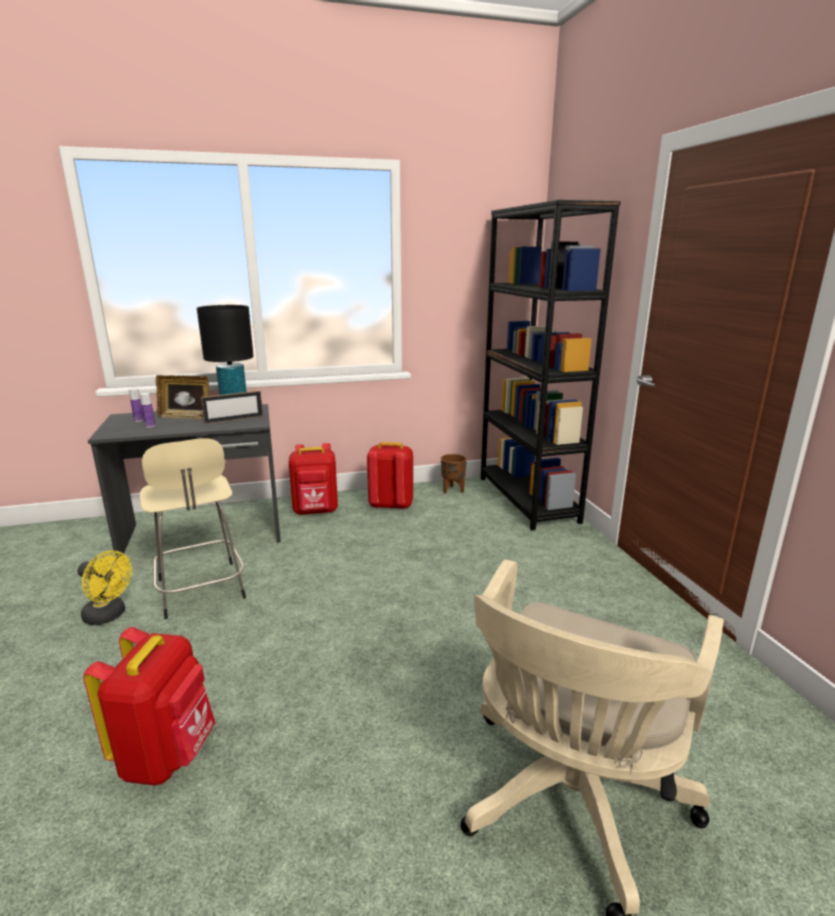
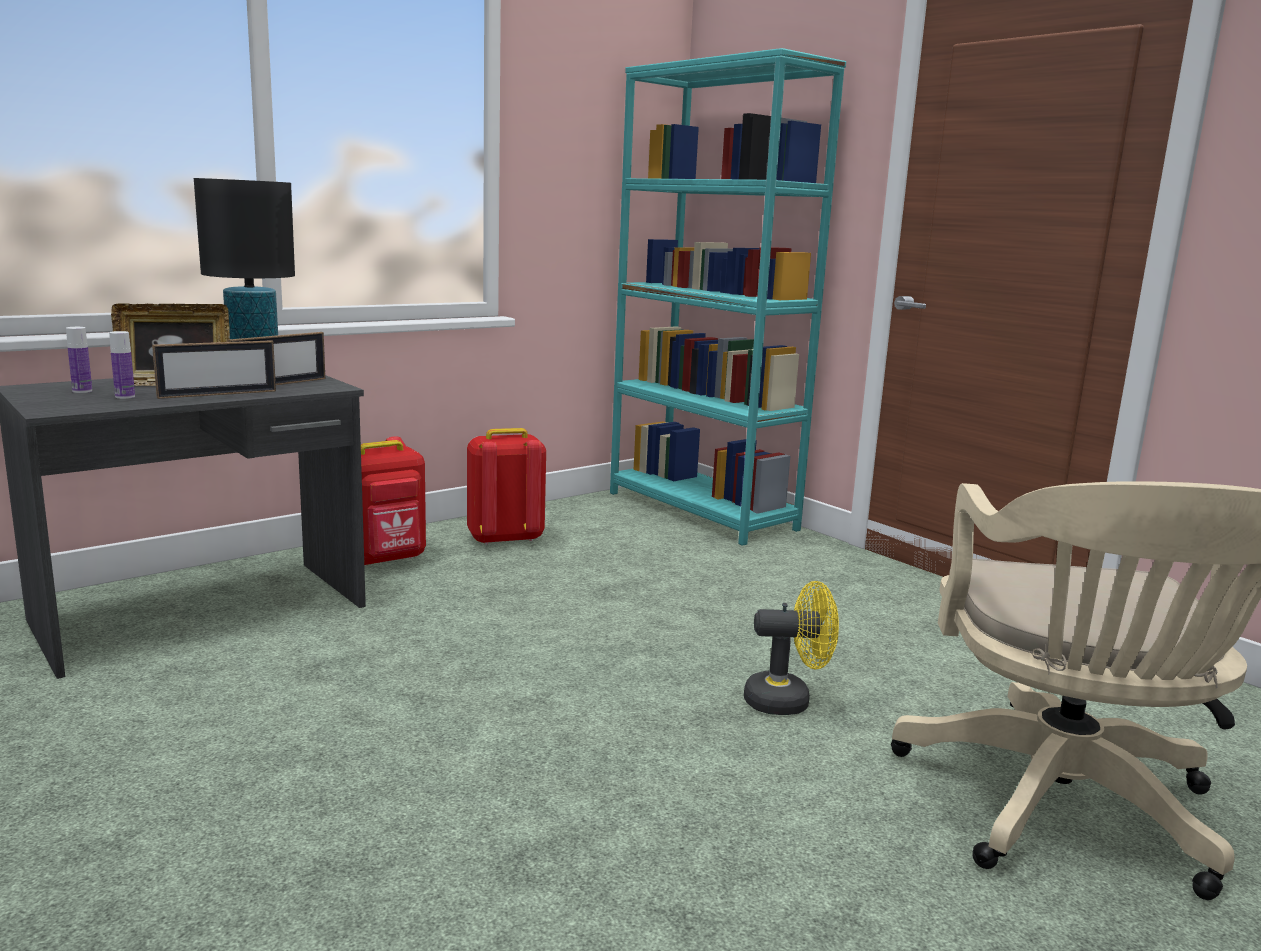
camera: 25 degrees left, 5 degrees down
yellow fan [78,551,132,625] -> yellow fan moved to [744,581,839,715]
red backpack [83,627,215,786] -> none
beige stool [140,438,246,619] -> none
brown planter [441,454,467,494] -> none
black bookcase [481,200,621,531] -> turquoise bookcase [610,48,846,546]
none -> picture frame [152,340,276,399]

